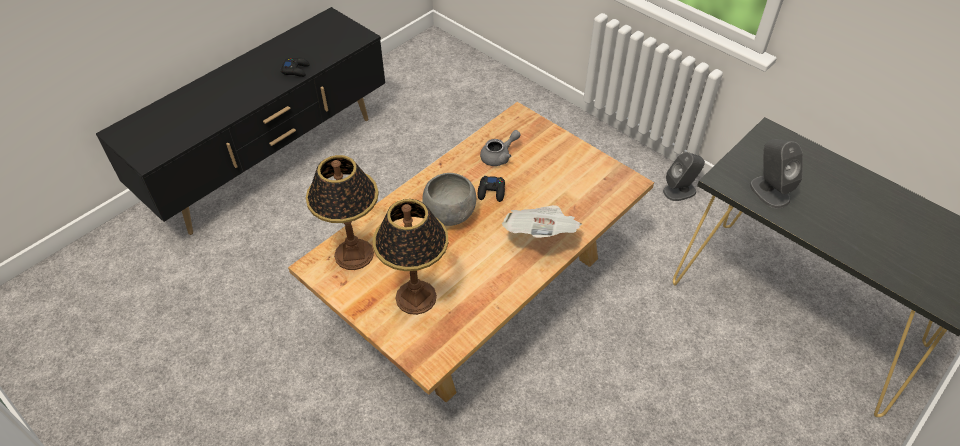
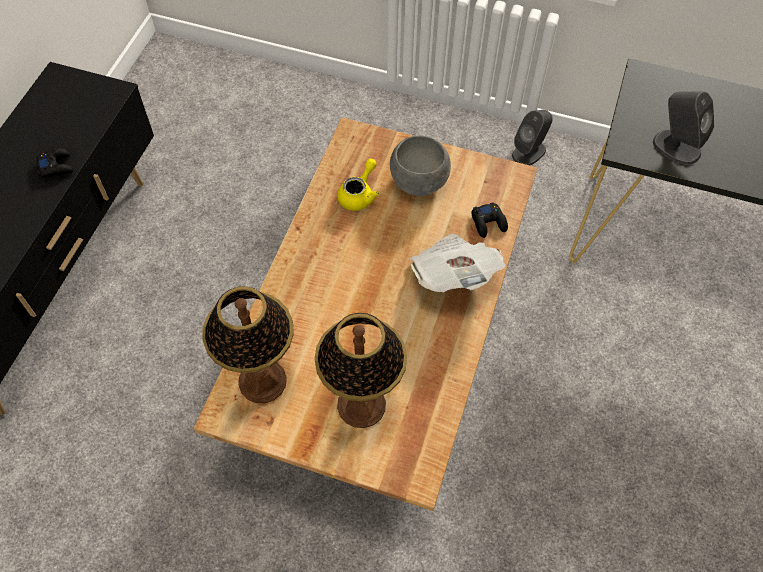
camera: 25 degrees left, 10 degrees up
grey bowl [423,173,476,226] -> grey bowl moved to [390,136,451,196]
black game controller [478,176,505,202] -> black game controller moved to [471,202,508,238]
grey teapot [480,130,520,166] -> yellow teapot [337,159,380,211]

